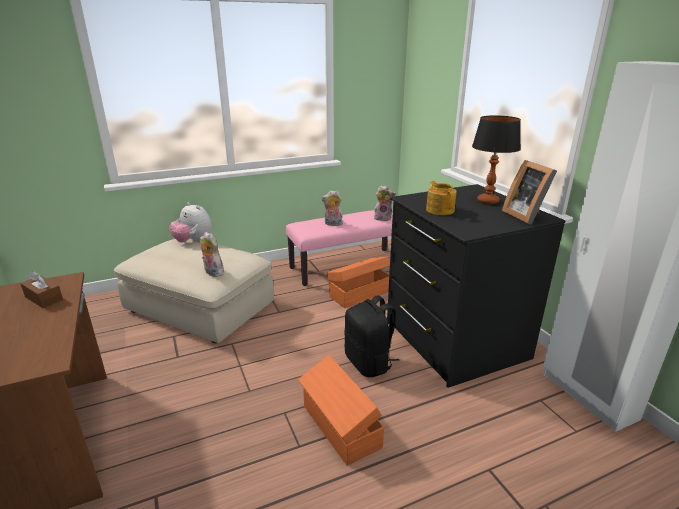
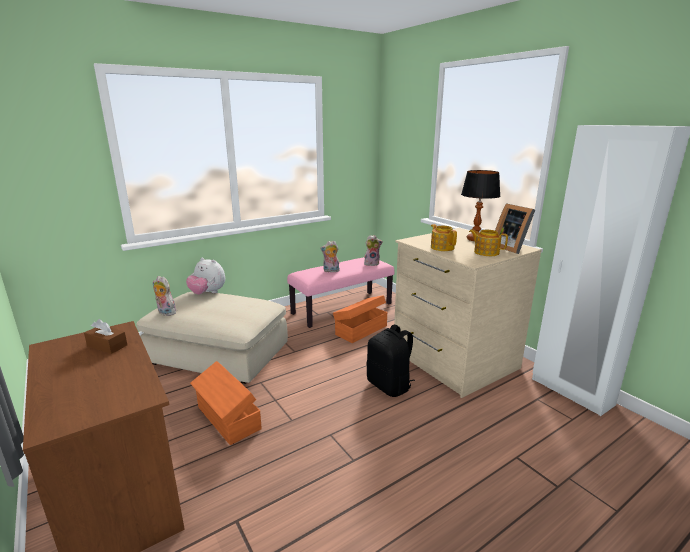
camera: 10 degrees left, 5 degrees down
plush toy [200,232,224,277] -> plush toy moved to [153,276,177,316]
orange storage box [298,355,384,466] -> orange storage box moved to [190,361,262,445]
black dresser [387,184,566,388] -> beige dresser [394,228,542,398]
none -> teapot [469,229,508,256]

